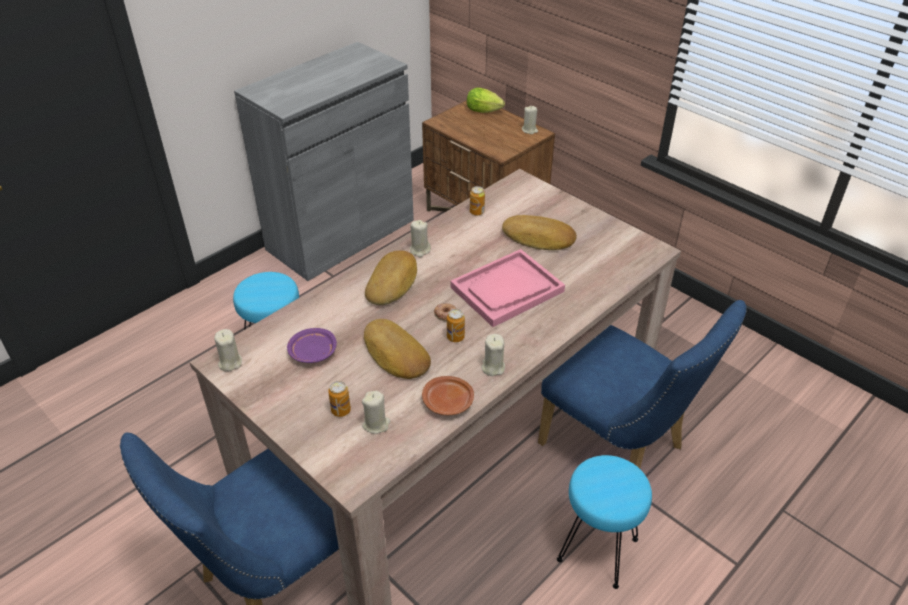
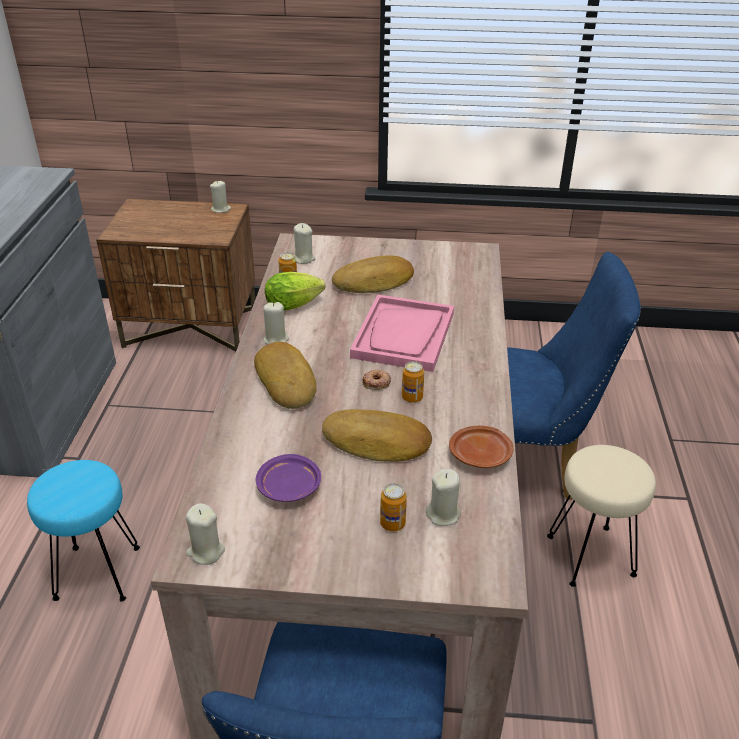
camera: 40 degrees left, 5 degrees down
lettuce [467,88,505,113] -> lettuce moved to [265,272,325,311]
beige candle [481,334,505,376] -> beige candle moved to [293,223,316,264]
turquoise stool [557,455,652,589] -> beige stool [547,445,656,587]

